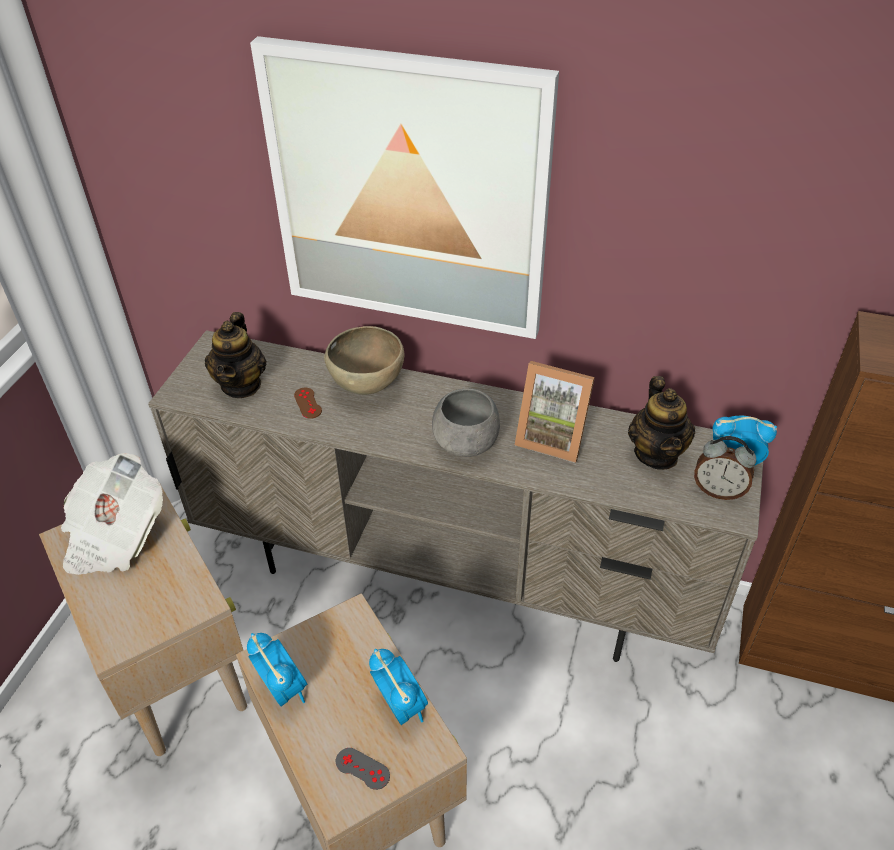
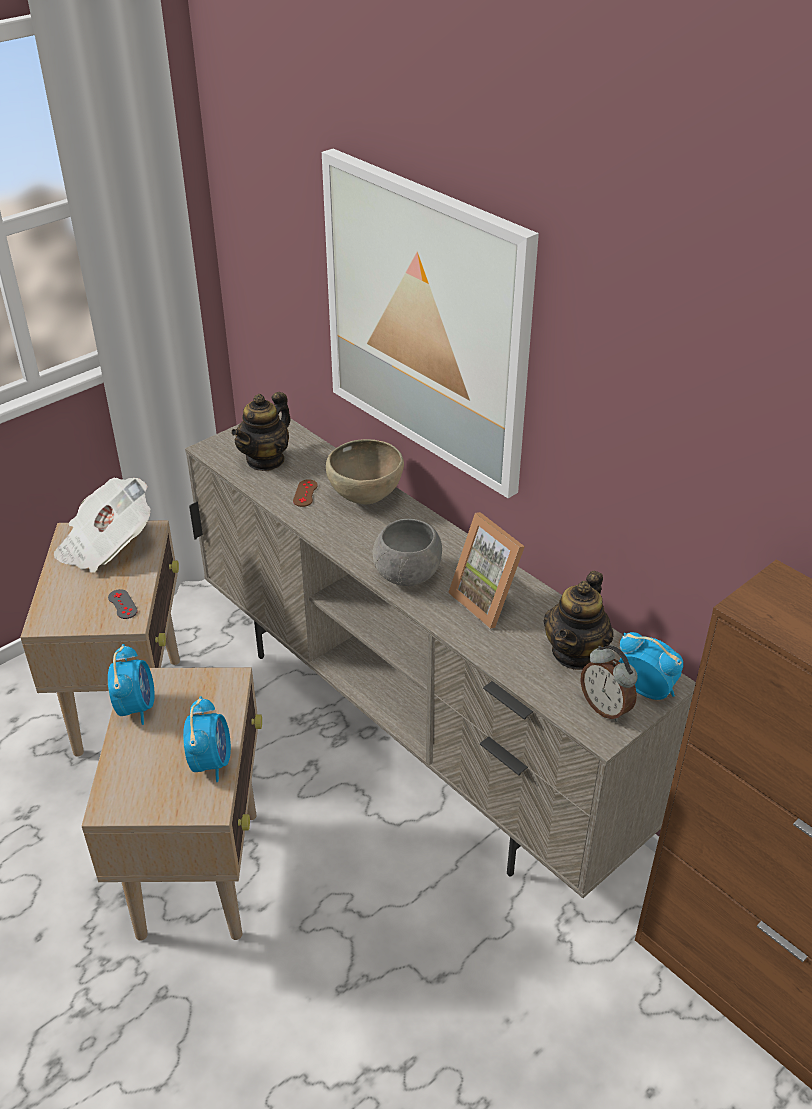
camera: 30 degrees right, 5 degrees down
grey game controller [336,748,390,790] -> grey game controller moved to [108,589,138,619]

